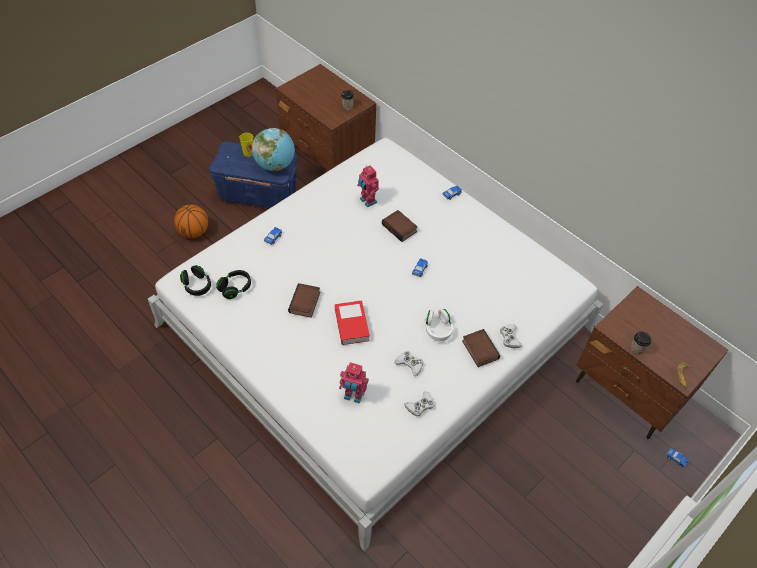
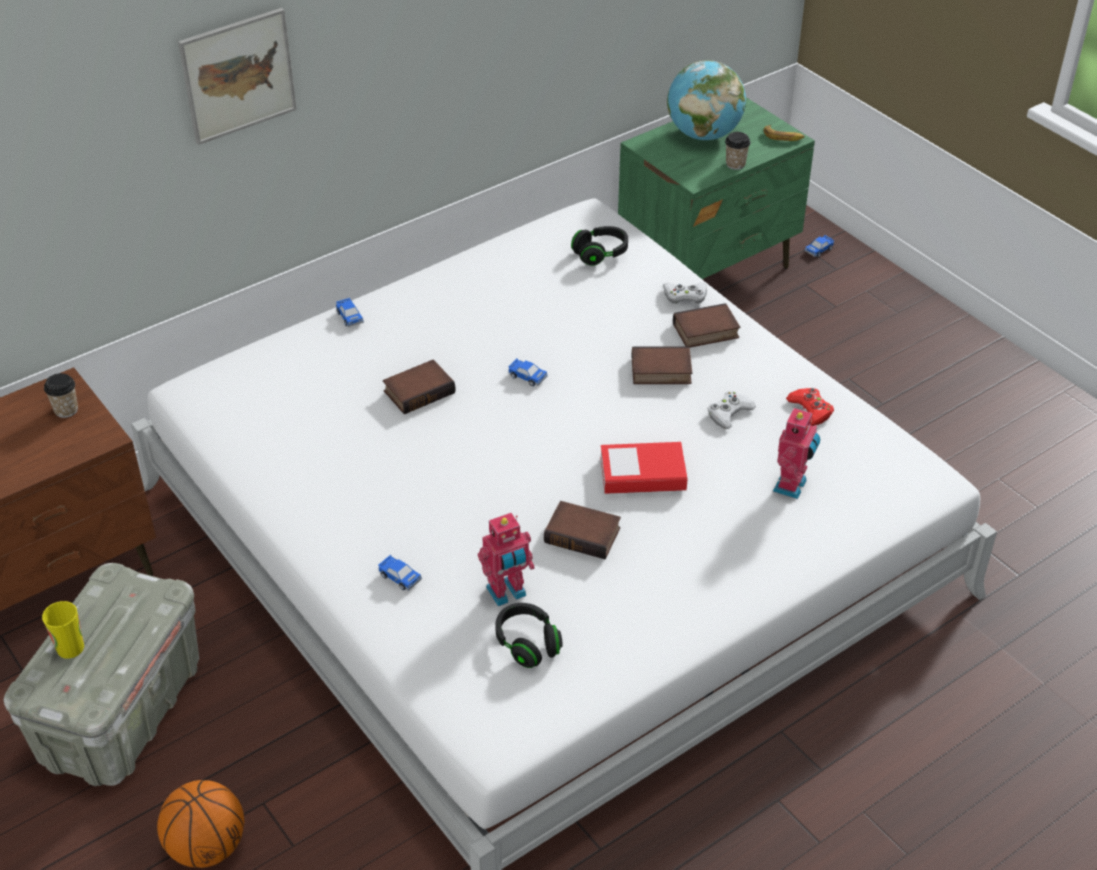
camera: 80 degrees left, 10 degrees down
black headphones [180,265,211,296] -> black headphones moved to [571,226,628,266]
blue storage box [209,141,298,208] -> grey storage box [4,563,199,786]
globe [252,128,295,171] -> globe moved to [667,60,746,140]
toy robot [357,165,379,207] -> toy robot moved to [478,513,535,606]
white game controller [404,391,434,416] -> red game controller [786,388,834,426]
white headphones [425,309,453,341] -> book [632,346,692,384]
brown nightstand [576,286,729,439] -> green nightstand [618,97,815,279]
none -> picture [178,8,297,145]

